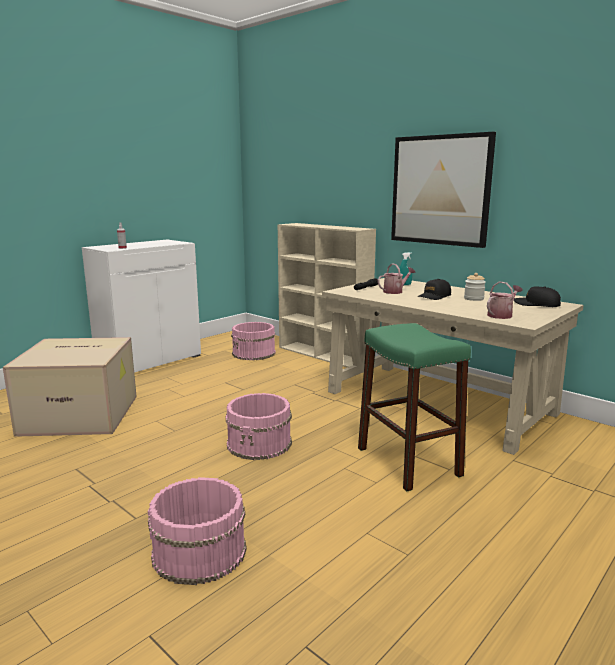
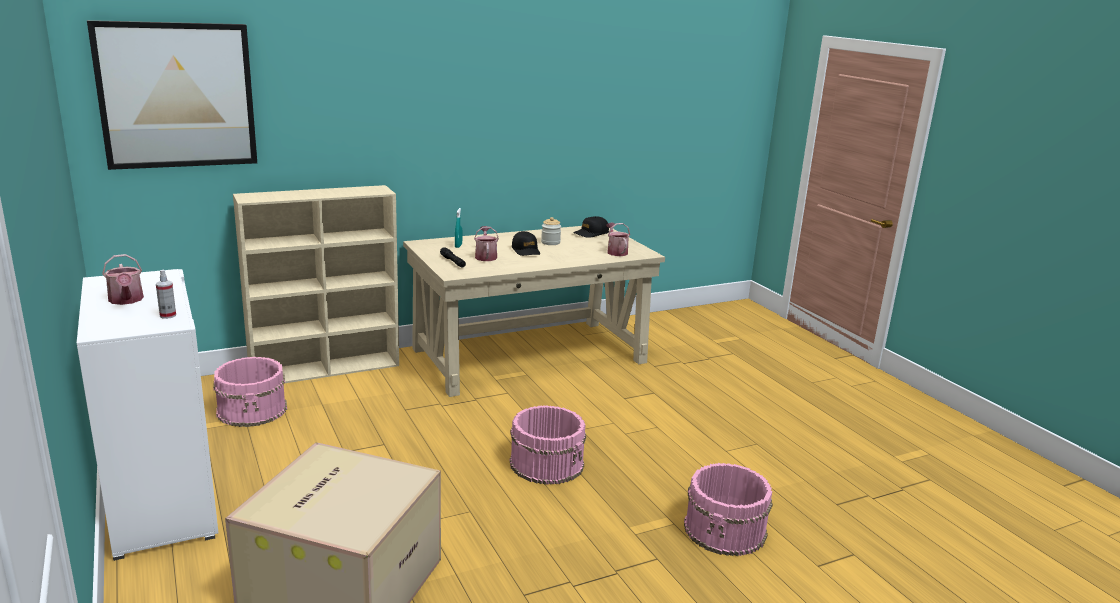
camera: 70 degrees left, 5 degrees up
green stool [358,323,471,491] -> none
picture [391,132,496,248] -> picture moved to [87,20,257,170]
none -> watering can [102,254,144,305]

